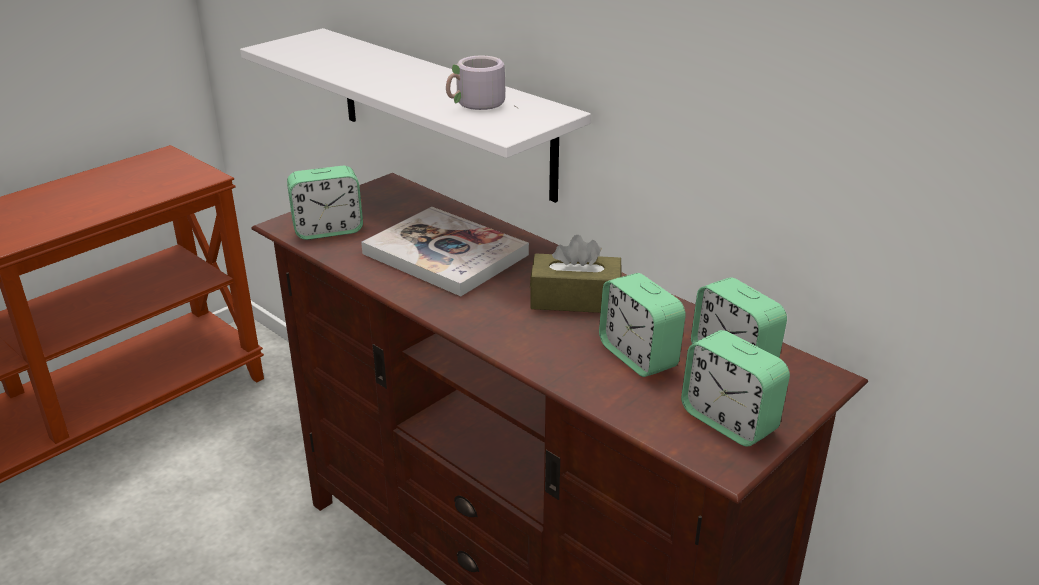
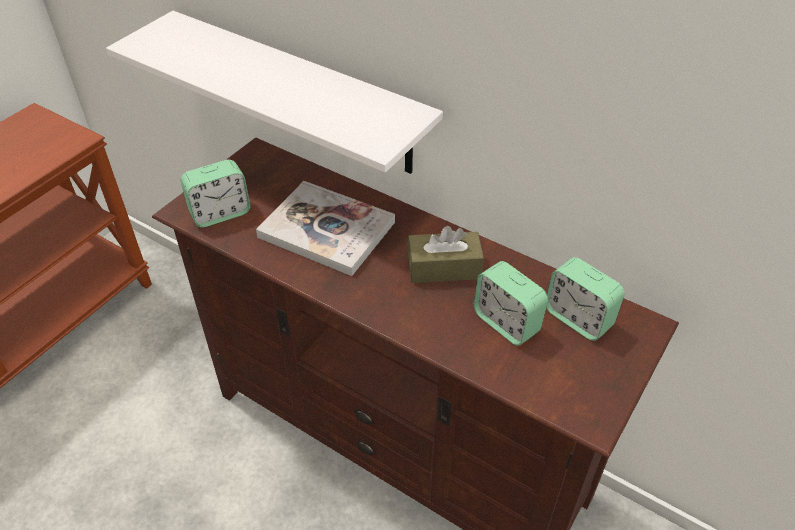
camera: 10 degrees left, 15 degrees up
grey mug [446,55,519,110] -> none
alarm clock [681,330,790,446] -> none

